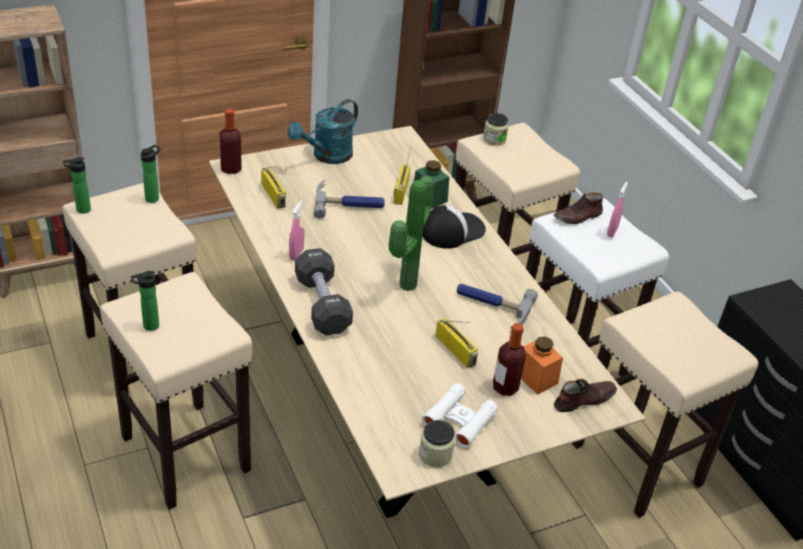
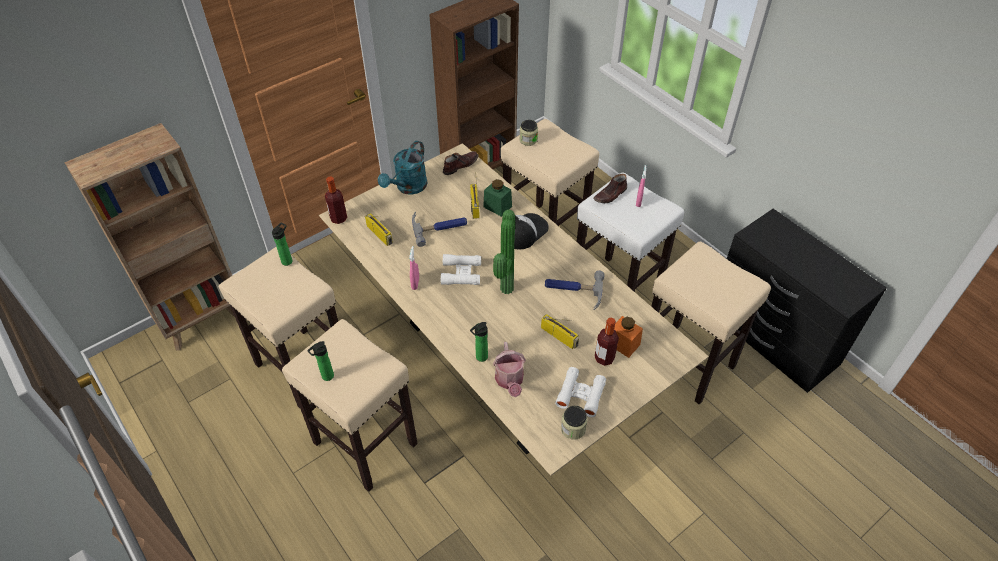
camera: 10 degrees left, 10 degrees up
bottle [63,157,91,214] -> bottle moved to [470,322,488,362]
black dumbbell [295,248,353,335] -> none
brown shoe [554,379,617,412] -> brown shoe moved to [443,151,478,175]
none -> white binoculars [441,254,481,285]
none -> watering can [493,342,526,397]

